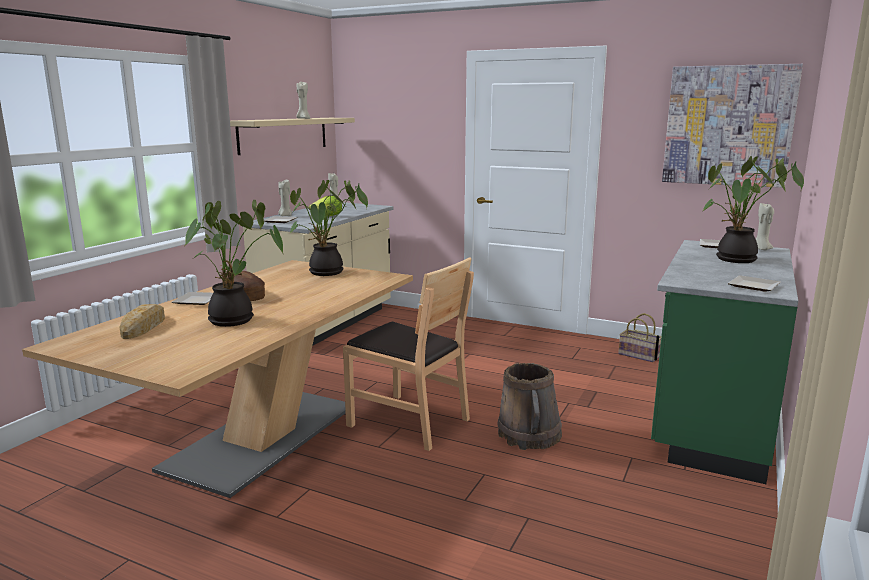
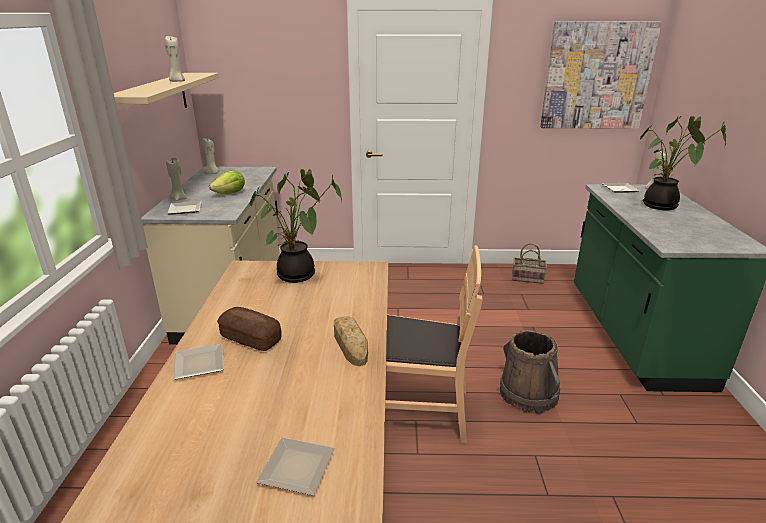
camera: 25 degrees left, 10 degrees up
bread [120,304,165,339] -> bread moved to [334,316,368,366]
potted plant [185,200,284,327] -> none
plate [728,275,780,292] -> plate moved to [256,437,335,495]

